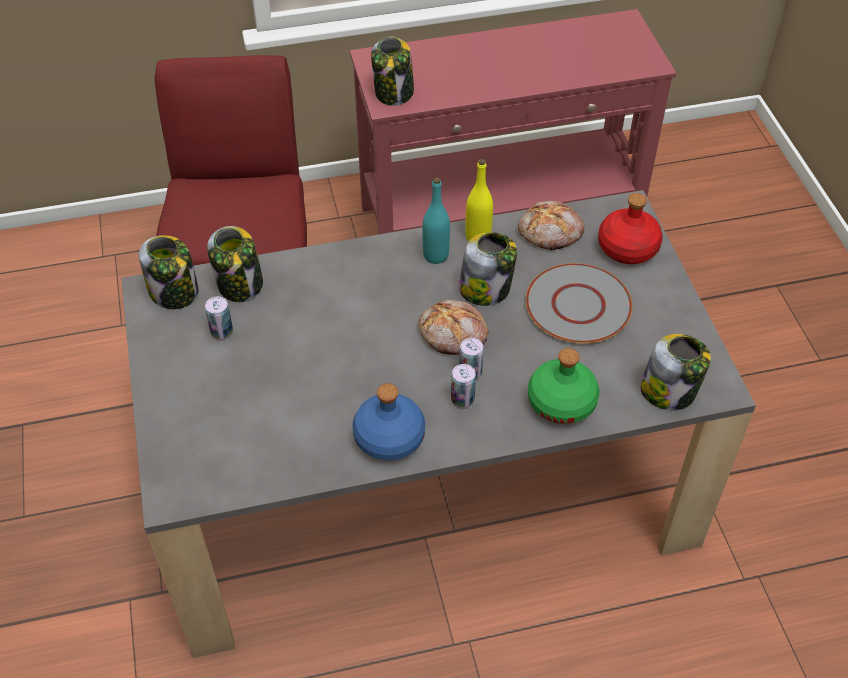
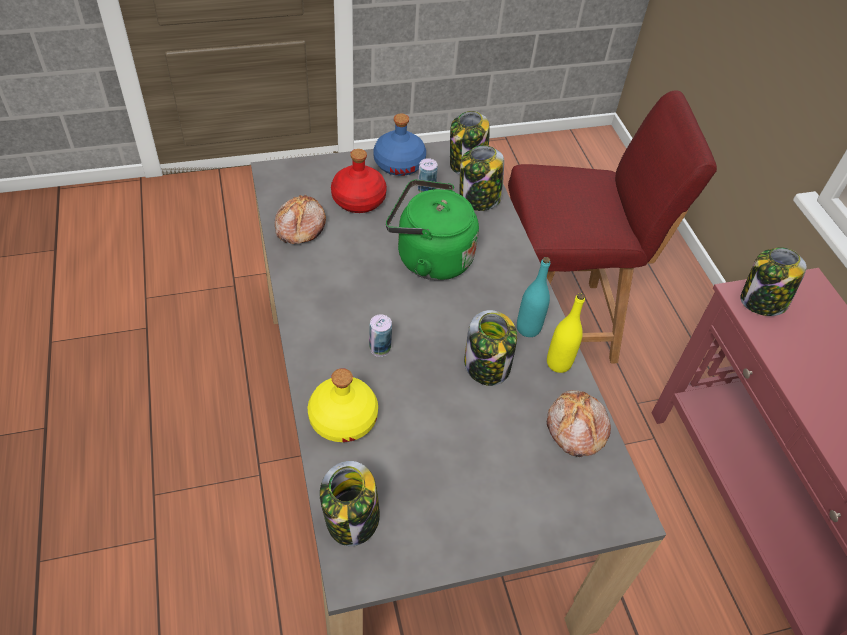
camera: 85 degrees right, 0 degrees up
blue bottle [352,383,425,461] -> blue bottle moved to [373,113,426,176]
bread [418,300,489,355] -> bread moved to [275,194,326,244]
can [451,364,476,410] -> none
grey plate [526,263,632,343] -> none
green bottle [528,348,599,424] -> yellow bottle [308,368,378,442]
red bottle [598,193,663,264] -> red bottle moved to [331,149,387,213]
none -> green kettle [386,179,479,280]

